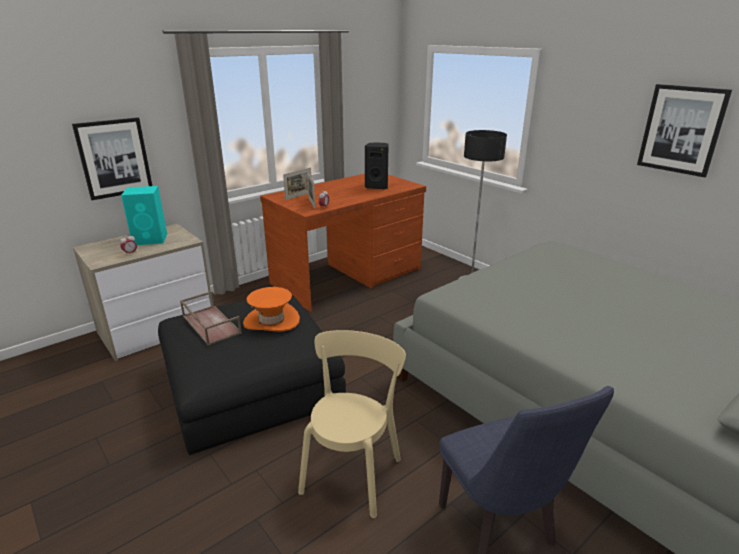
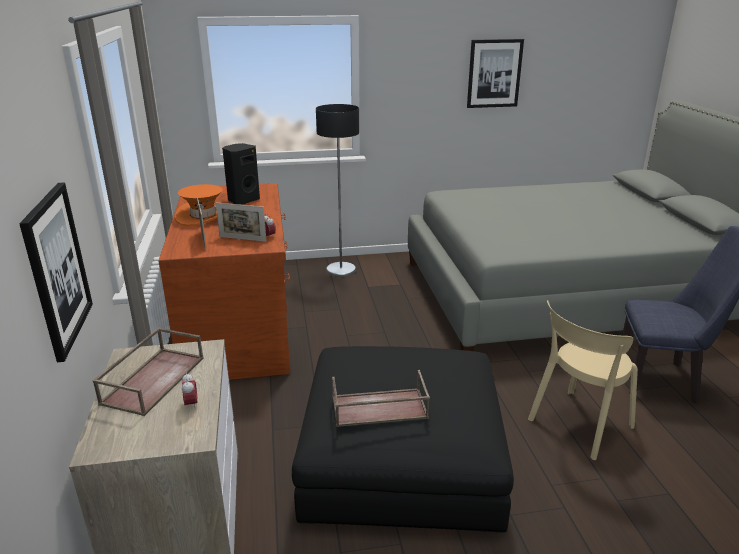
camera: 60 degrees left, 0 degrees up
turquoise speaker [121,186,167,245] -> brown tray [93,328,204,416]
orange hat [243,287,300,331] -> orange hat moved to [175,184,223,226]
beige chair [298,330,406,518] -> beige chair turned 90 degrees counterclockwise [528,300,638,460]

